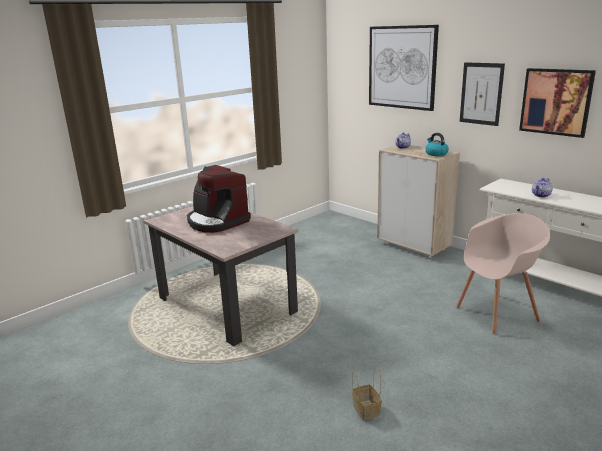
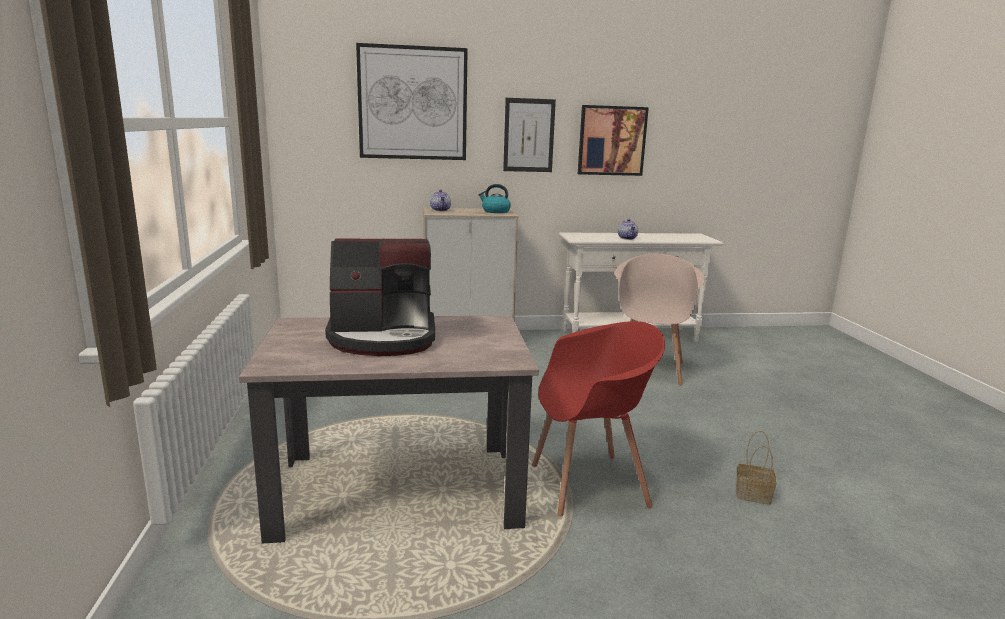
camera: 55 degrees left, 5 degrees down
none -> red chair [532,321,665,517]

